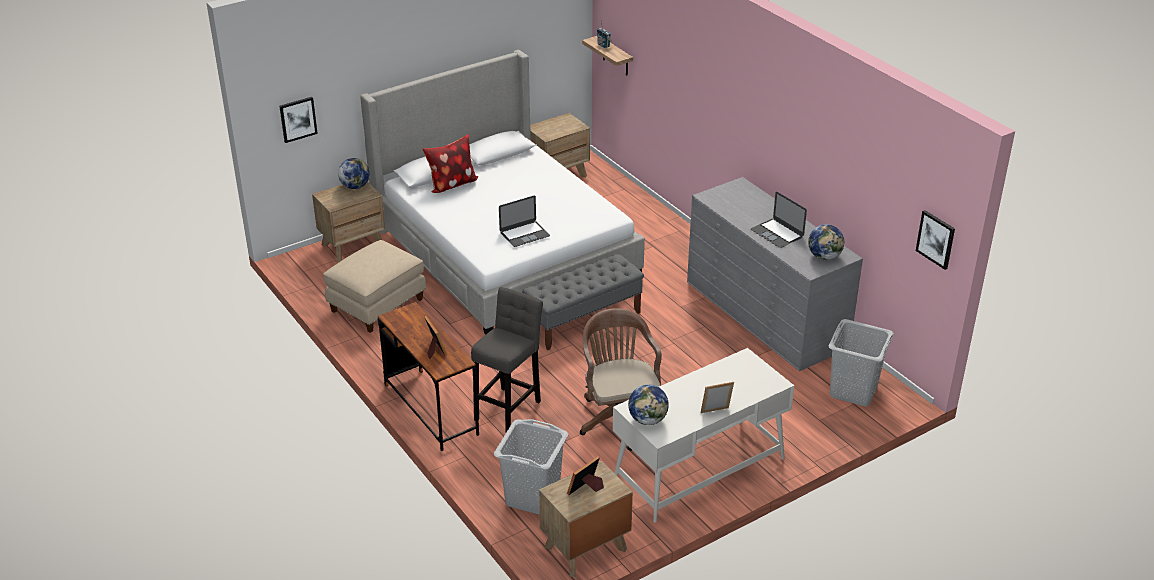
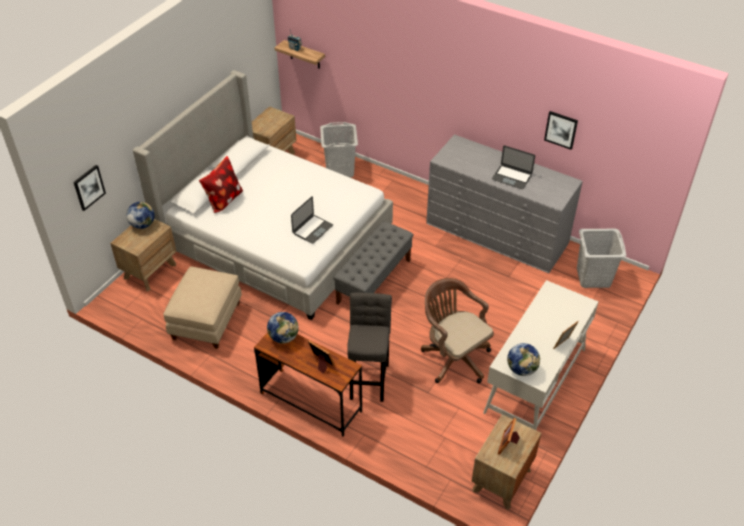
camera: 25 degrees left, 10 degrees up
grey laundry basket [494,419,568,515] -> grey laundry basket moved to [320,122,358,177]
globe [808,224,844,260] -> globe moved to [267,312,299,344]
picture [916,210,955,270] -> picture moved to [544,111,578,150]

